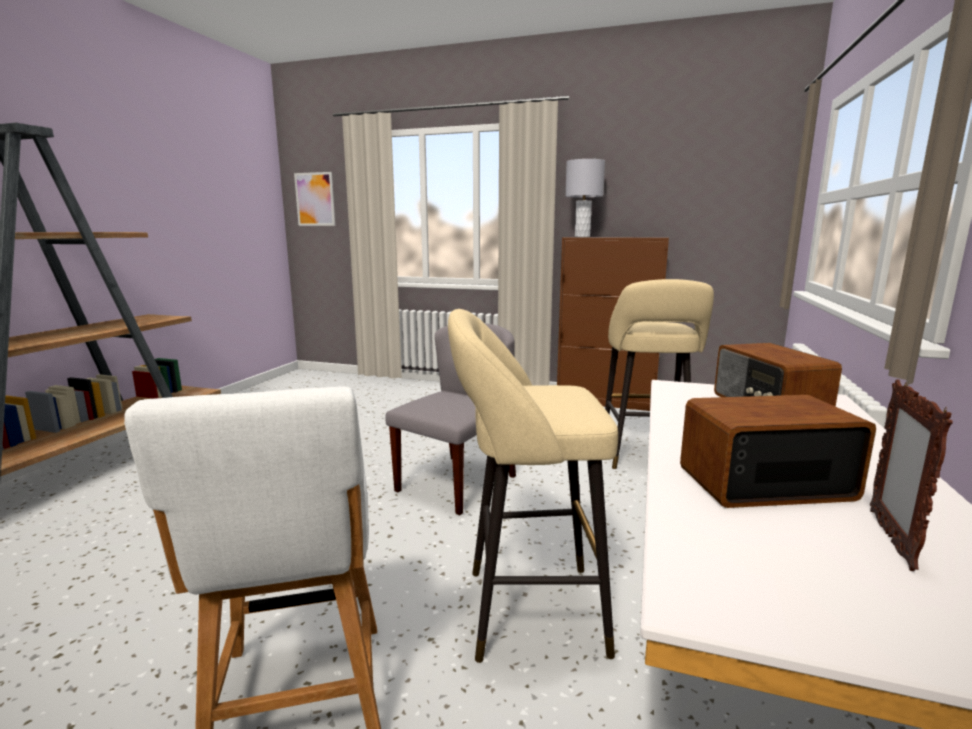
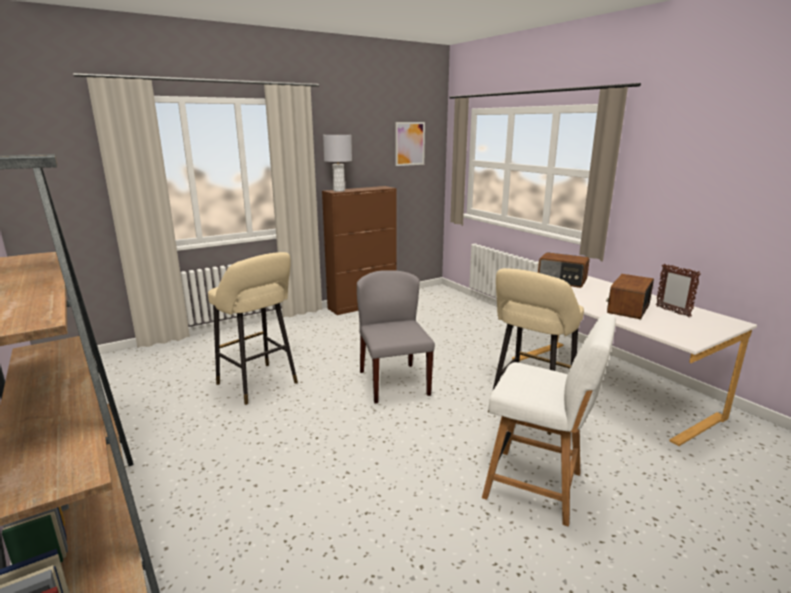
camera: 50 degrees left, 5 degrees up
picture [294,172,335,226] -> picture moved to [395,122,425,166]
beige stool [605,279,714,469] -> beige stool moved to [208,252,298,405]

